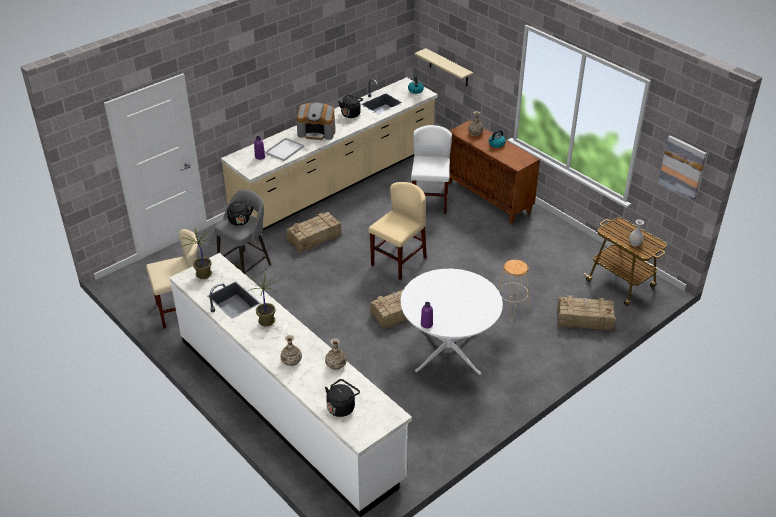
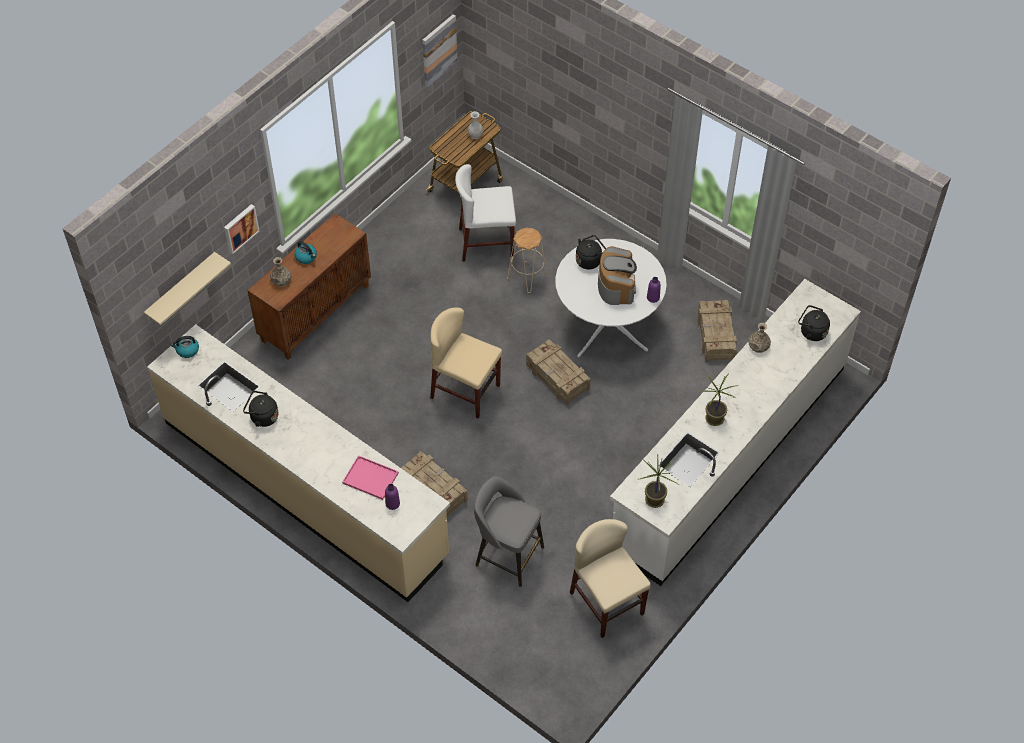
camera: 100 degrees left, 15 degrees up
black kettle [227,201,253,226] -> black kettle moved to [576,235,606,269]
white tray [265,137,304,161] -> pink tray [342,455,399,500]
vase [280,335,302,366] -> none
coffee machine [297,102,336,140] -> coffee machine moved to [598,246,637,305]
white chair [411,125,452,214] -> white chair moved to [455,164,516,262]
crate [557,295,616,331] -> crate moved to [697,300,737,362]
none -> picture [224,204,259,254]

